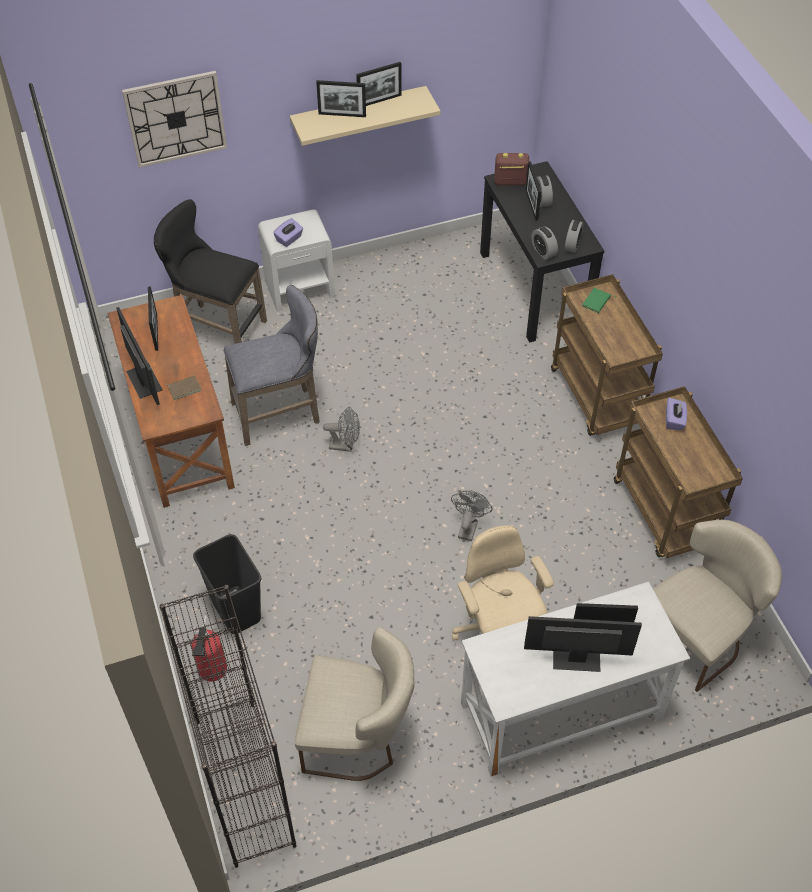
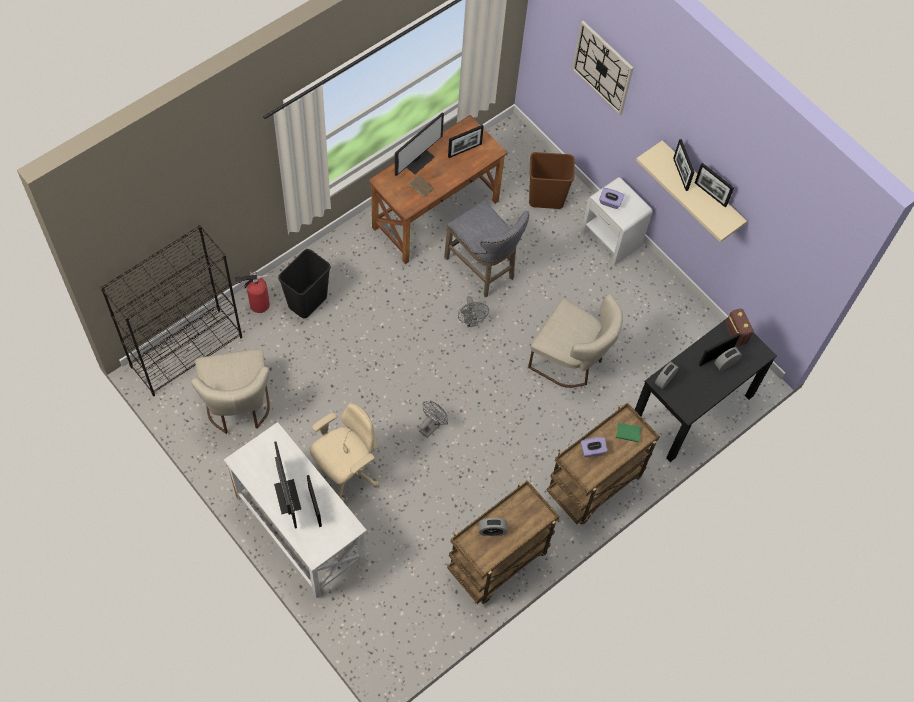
camera: 65 degrees right, 10 degrees up
black stool [154,199,267,344] -> brown trash can [529,152,575,209]
grey fan [451,491,493,541] -> grey fan turned 45 degrees counterclockwise [419,401,448,438]
alarm clock [565,220,583,253] -> alarm clock moved to [479,518,508,536]
beige chair [653,520,782,692] -> beige chair moved to [528,294,623,388]
purple tissue box [666,398,687,430] -> purple tissue box moved to [580,437,607,457]

